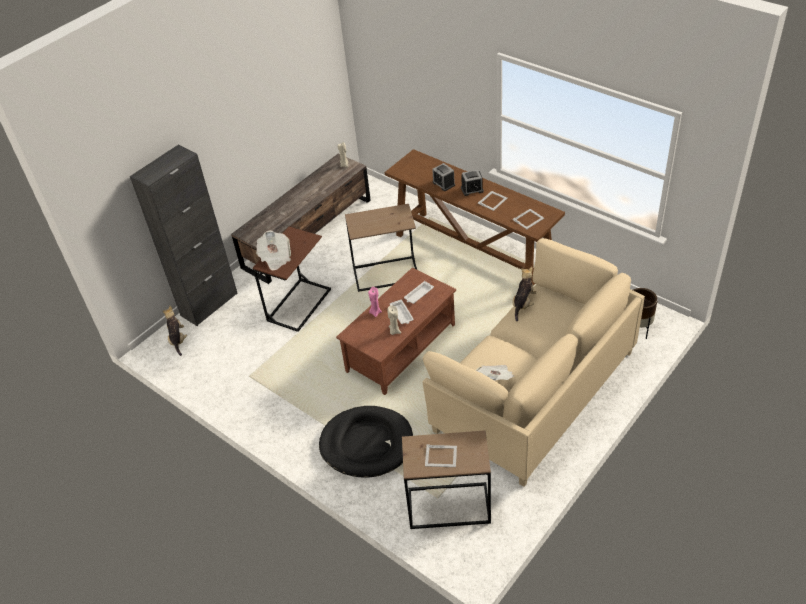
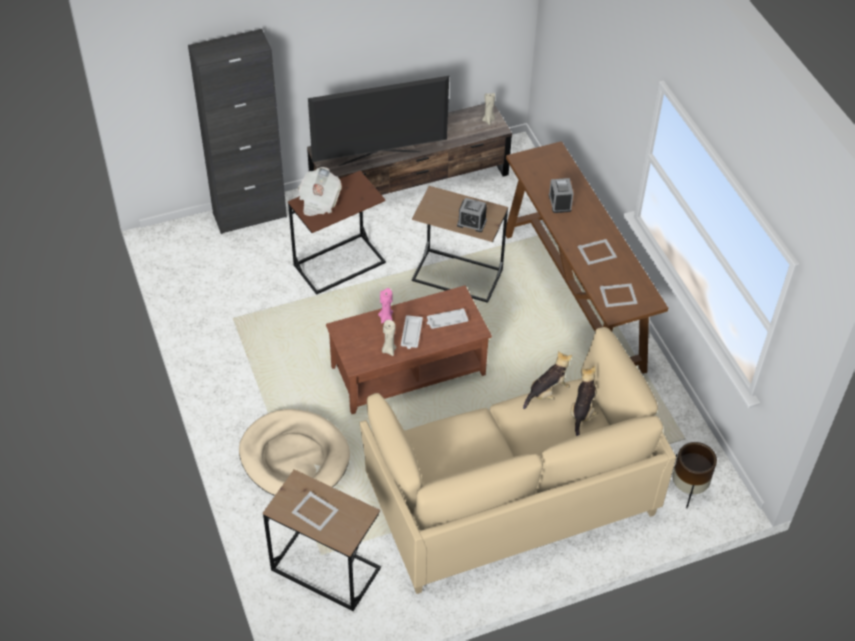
camera: 25 degrees right, 5 degrees up
plush toy [163,306,187,356] -> plush toy moved to [571,365,598,436]
black dog bed [319,406,413,478] -> beige dog bed [239,409,350,496]
alarm clock [461,170,484,196] -> alarm clock moved to [457,198,487,232]
newspaper [476,365,514,381] -> none
none -> television [308,76,449,166]

